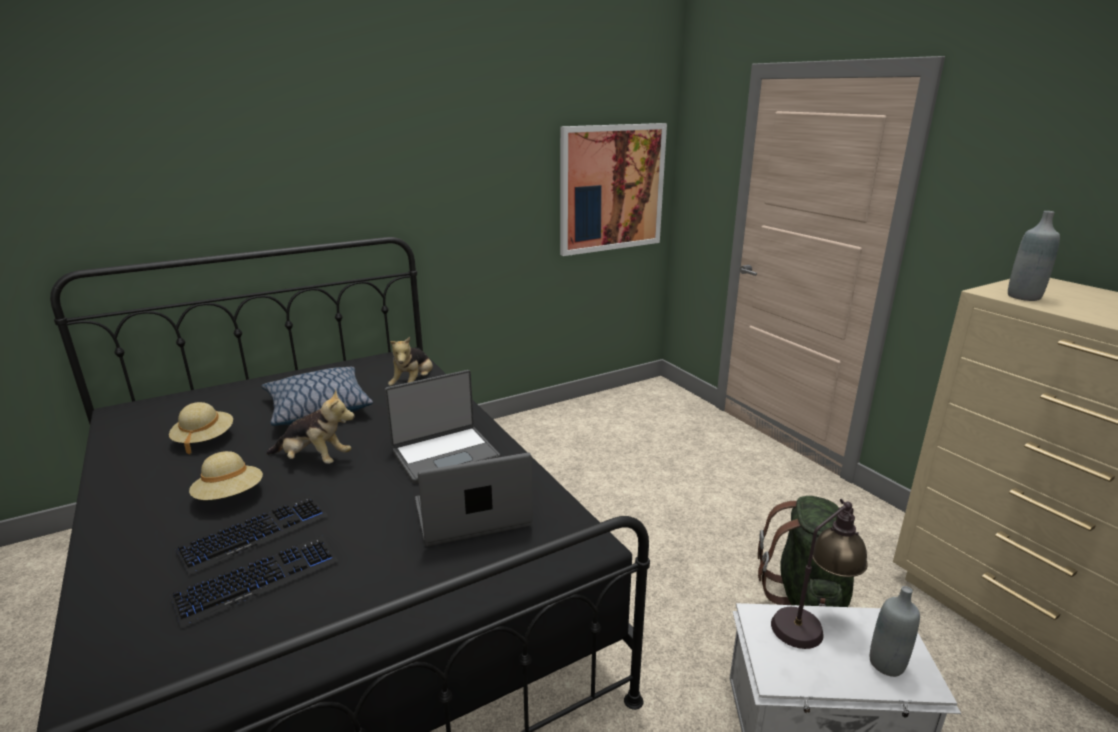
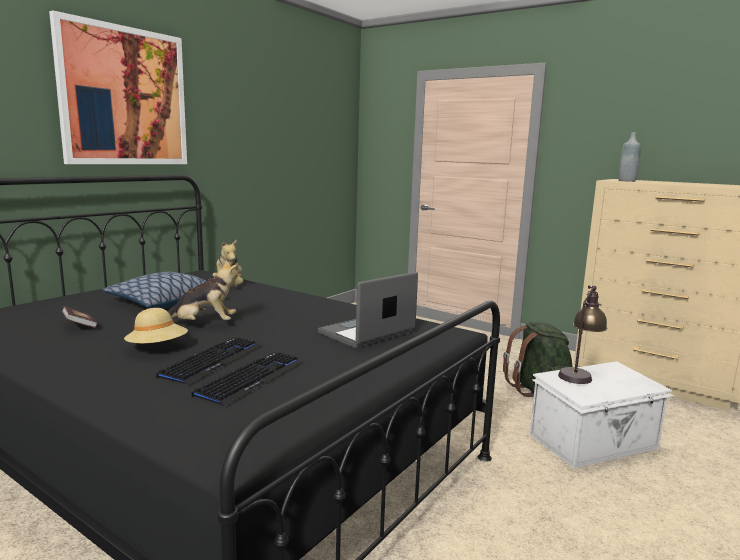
camera: 25 degrees left, 10 degrees down
beige hat [169,402,233,454] -> book [62,306,98,328]
laptop [385,370,500,484] -> none
picture [560,123,667,256] -> picture moved to [49,10,187,164]
grey bottle [870,586,920,677] -> none

